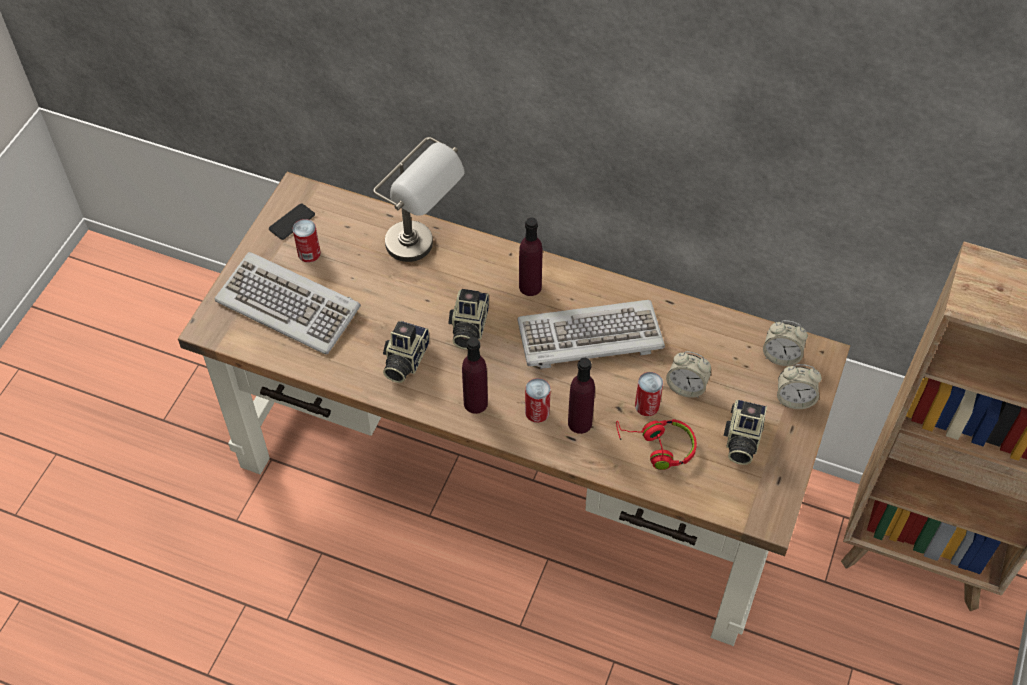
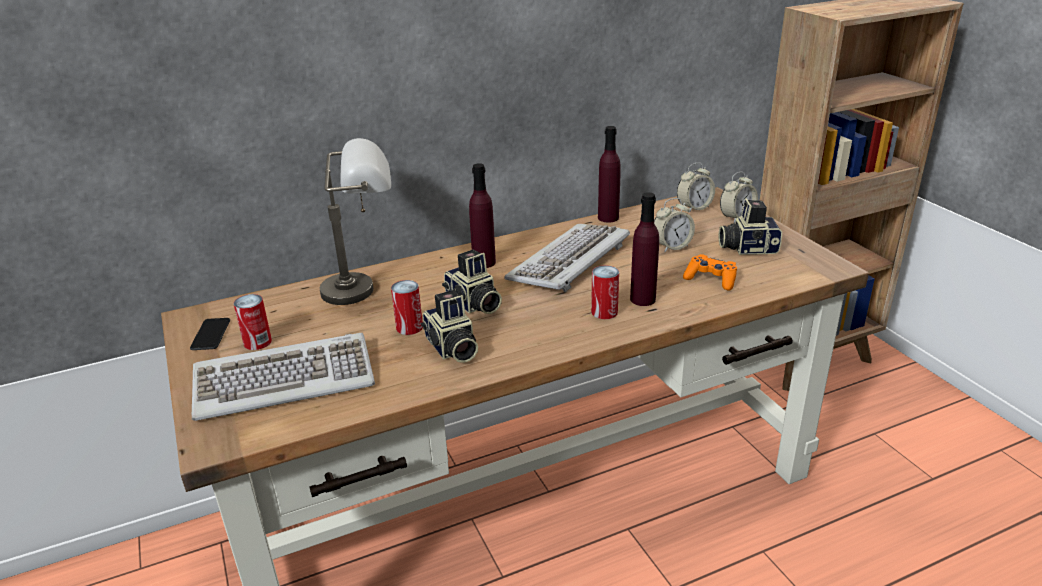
camera: 45 degrees left, 25 degrees down
purple bottle [462,337,488,414] -> purple bottle moved to [598,126,621,223]
red headphones [616,419,697,470] -> orange game controller [683,254,737,290]
can [635,372,663,416] -> can moved to [391,280,423,335]
camera [724,400,767,465] -> camera turned 120 degrees clockwise [719,198,782,255]

